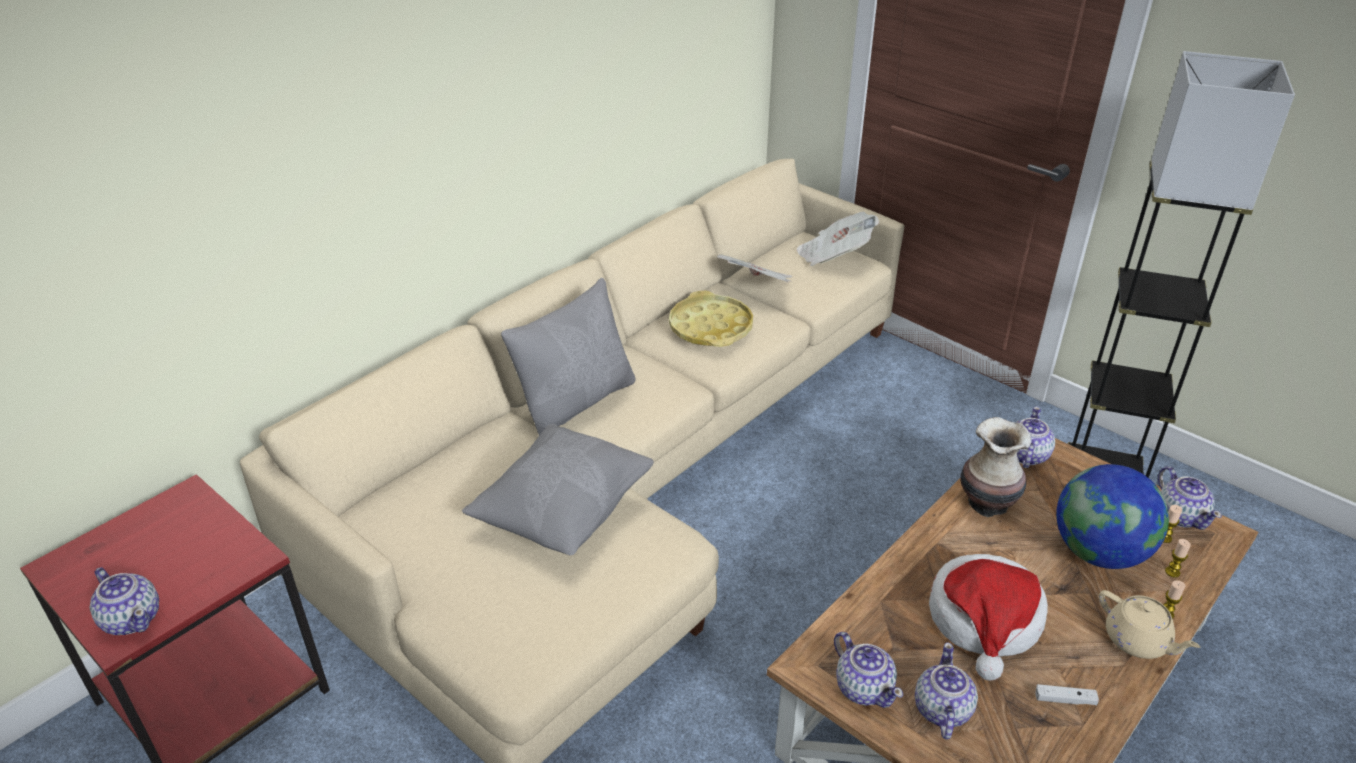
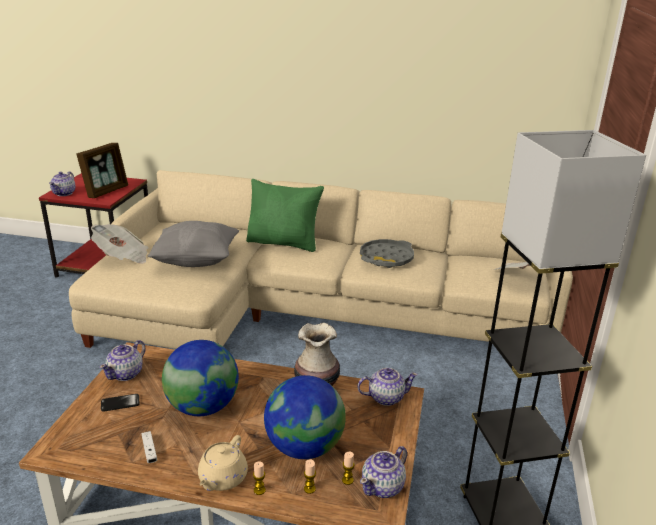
camera: 60 degrees right, 10 degrees down
grey pillow [501,278,636,435] -> green pillow [246,179,324,252]
yellow tray [669,291,753,347] -> grey tray [360,239,414,268]
newspaper [717,254,792,282] -> newspaper moved to [91,224,148,264]
teapot [915,643,978,739] -> phone [101,394,140,412]
hat [929,554,1048,681] -> globe [162,340,239,416]
none -> picture frame [76,143,128,198]

